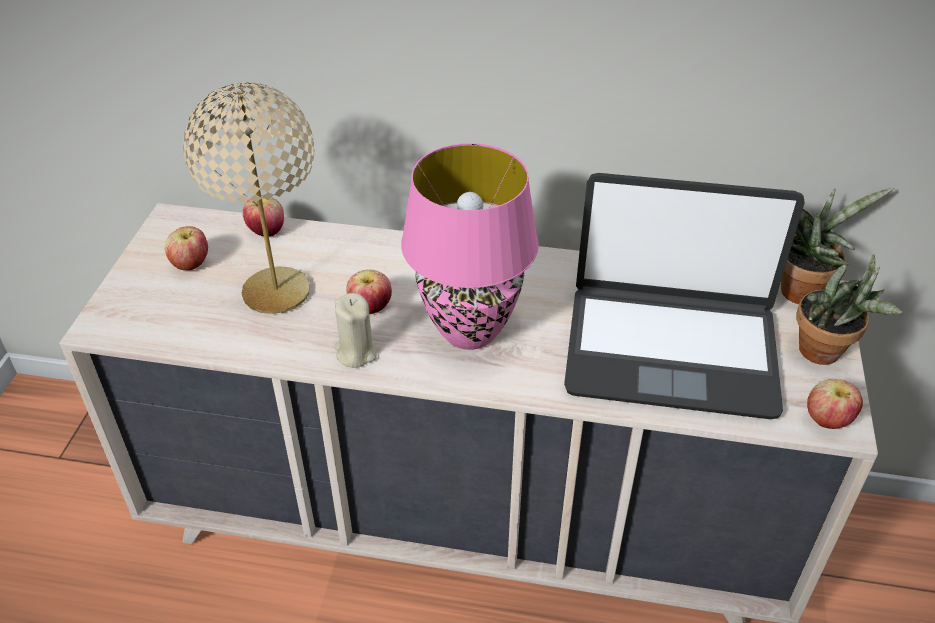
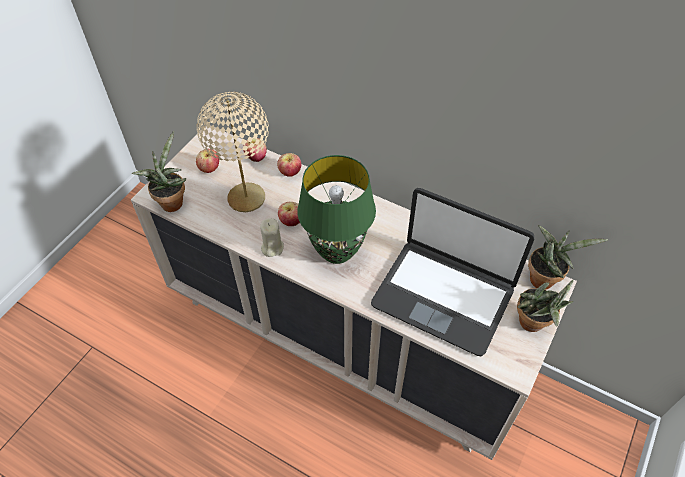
camera: 20 degrees right, 10 degrees up
pink table lamp [401,143,539,350] -> green table lamp [297,155,376,264]
apple [807,379,863,429] -> apple moved to [277,153,301,177]
none -> potted plant [131,131,186,212]

